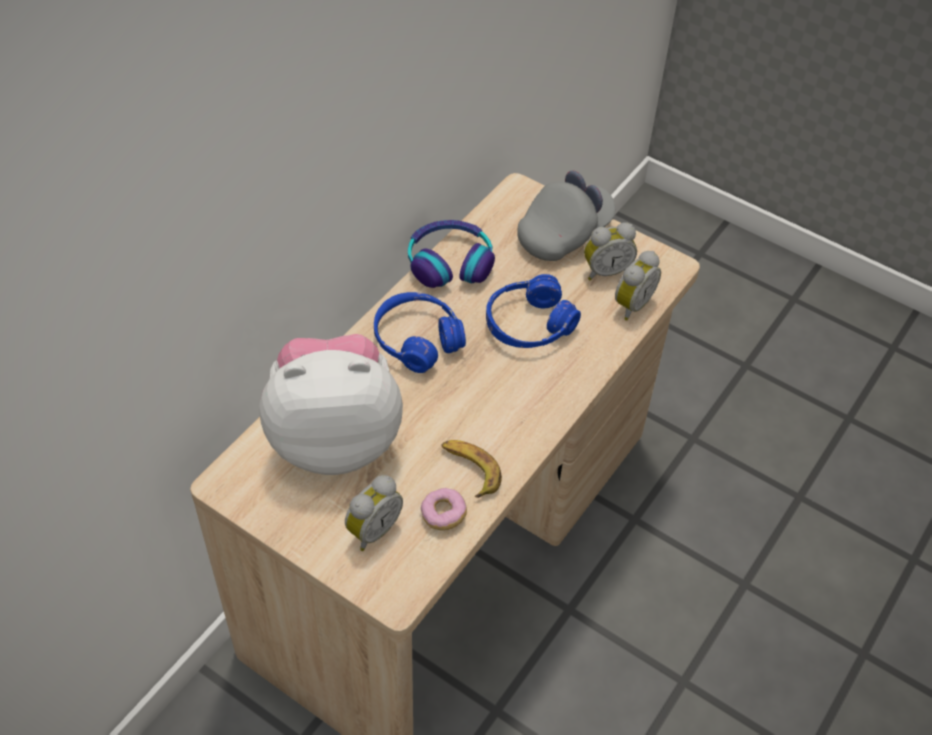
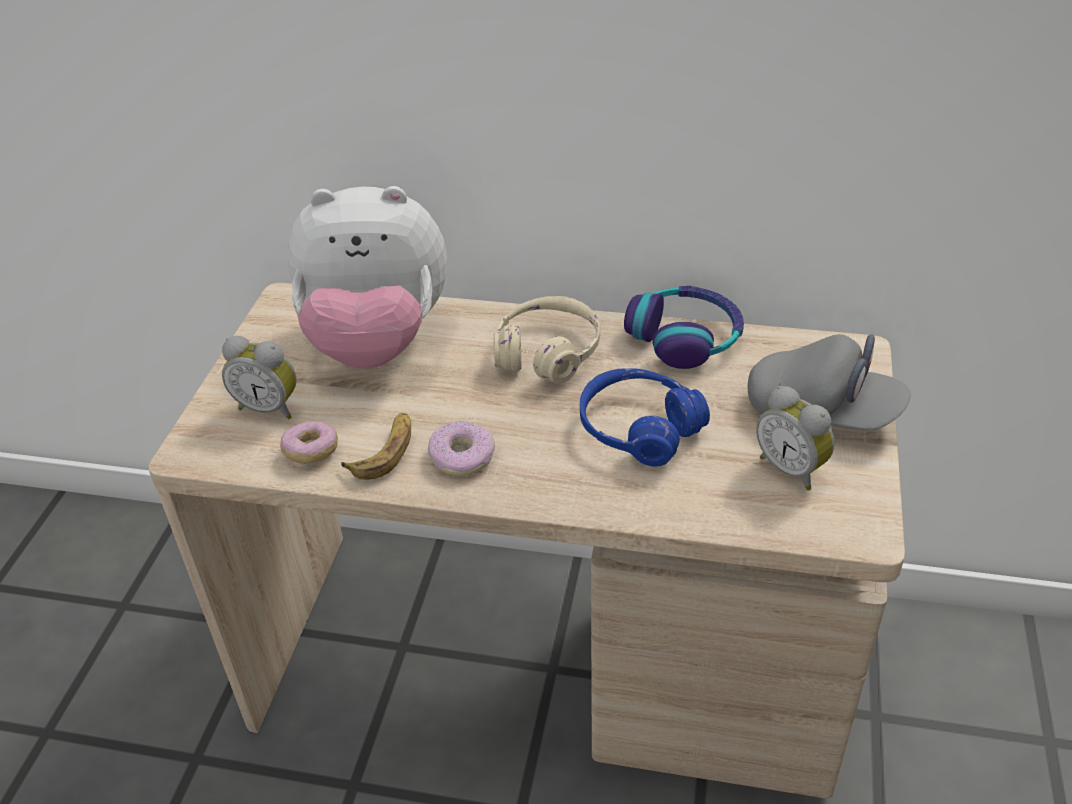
camera: 70 degrees right, 10 degrees down
plush toy [259,334,403,475] -> plush toy turned 120 degrees clockwise [287,186,447,369]
blue headphones [374,292,466,373] -> beige headphones [494,296,600,384]
alarm clock [615,251,661,321] -> none
none -> donut [428,421,495,476]

